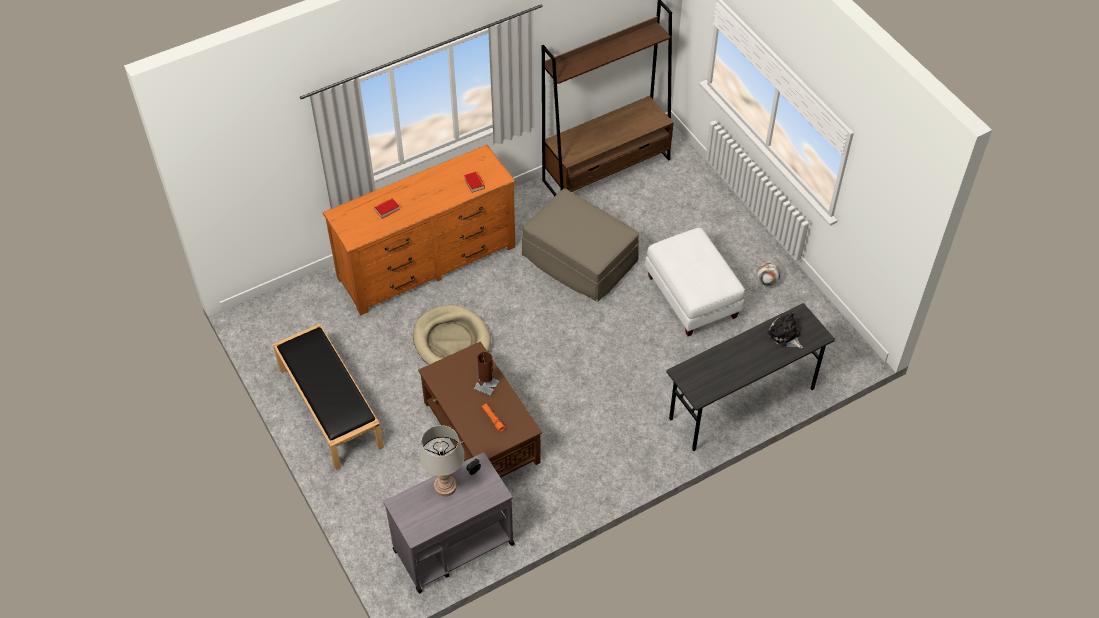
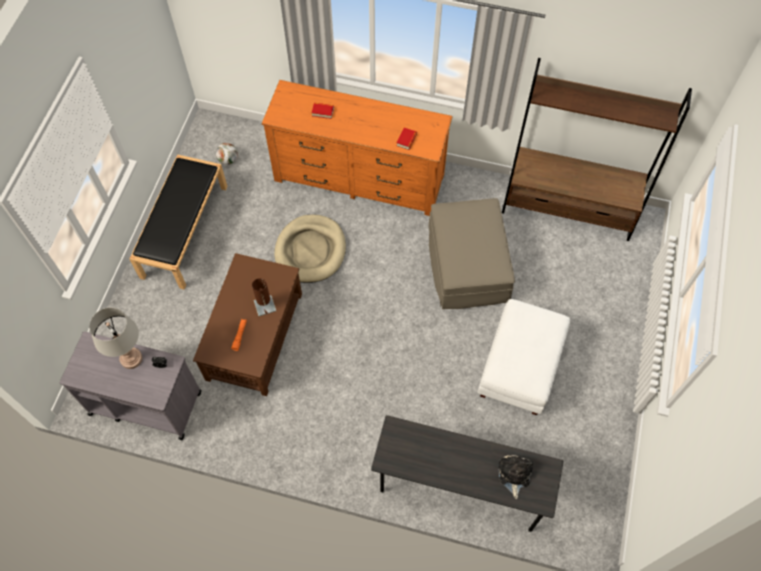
camera: 45 degrees right, 10 degrees up
football [756,263,780,287] -> football moved to [216,143,238,165]

